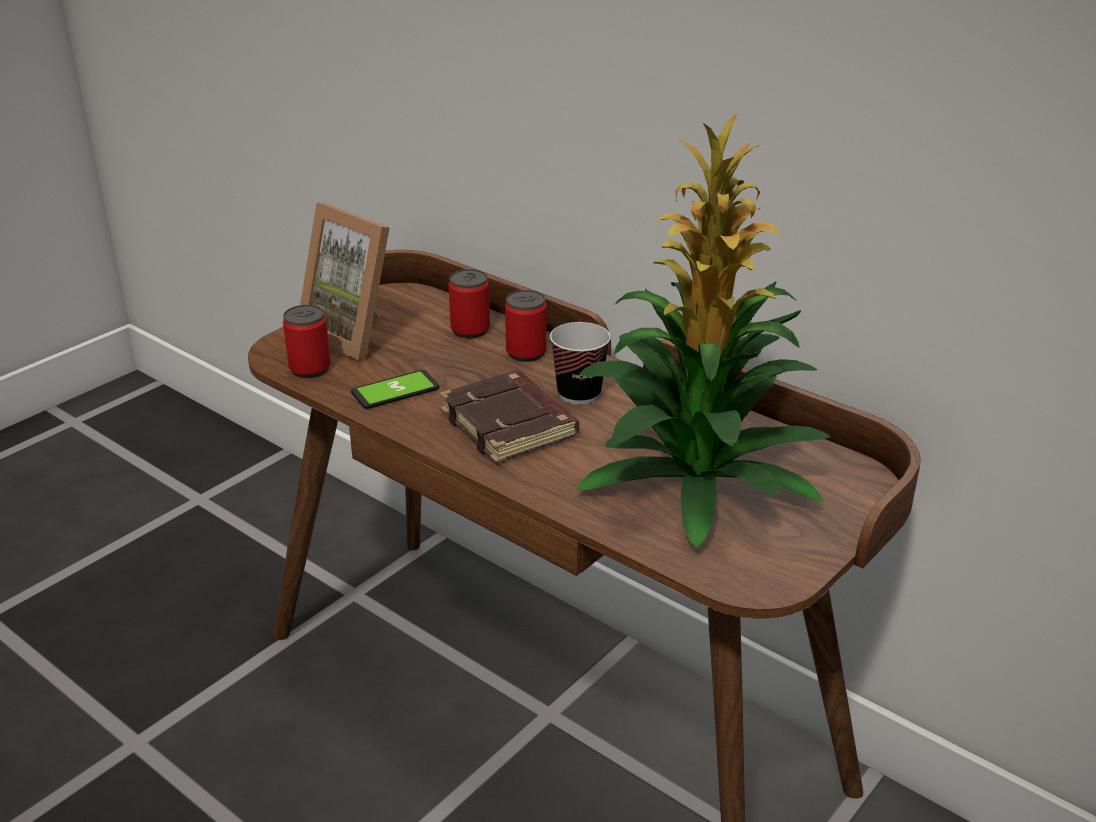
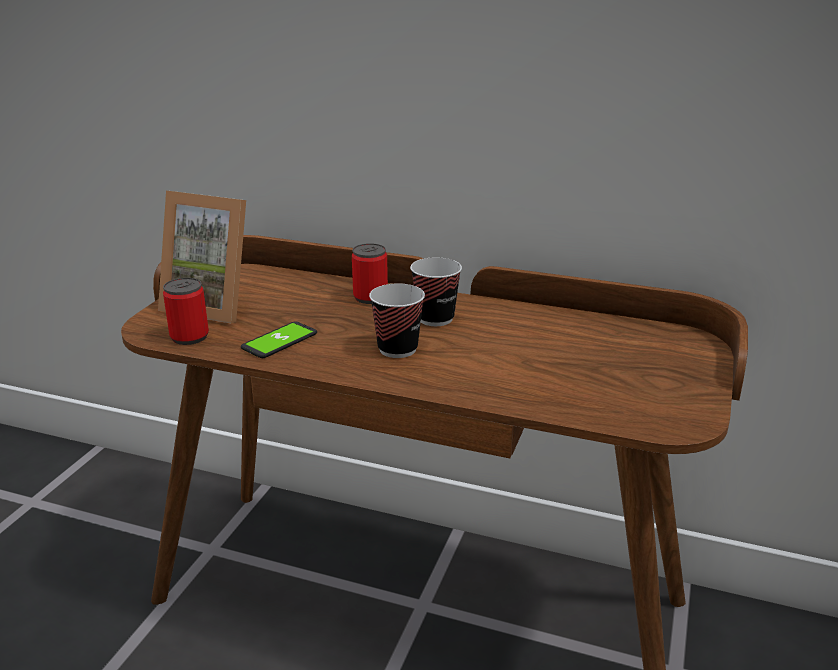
camera: 20 degrees left, 5 degrees down
brown book [440,371,579,463] -> cup [369,283,425,358]
can [449,269,490,339] -> none
potted plant [577,113,831,547] -> none

